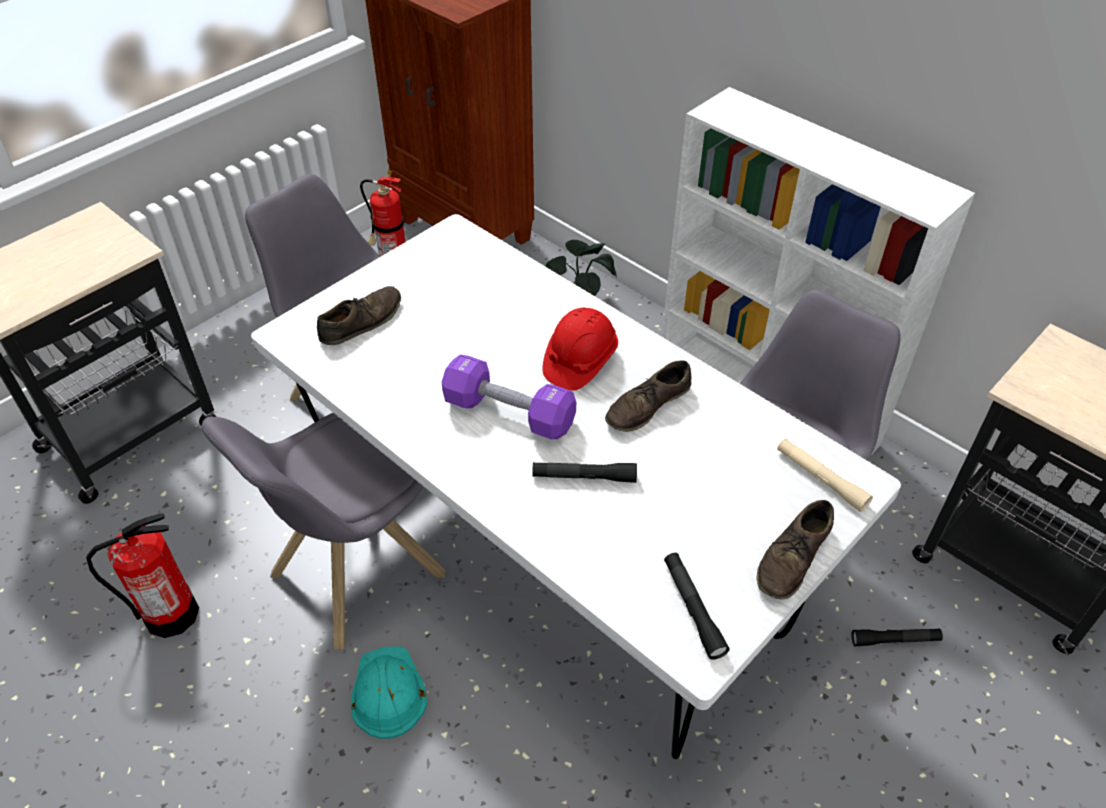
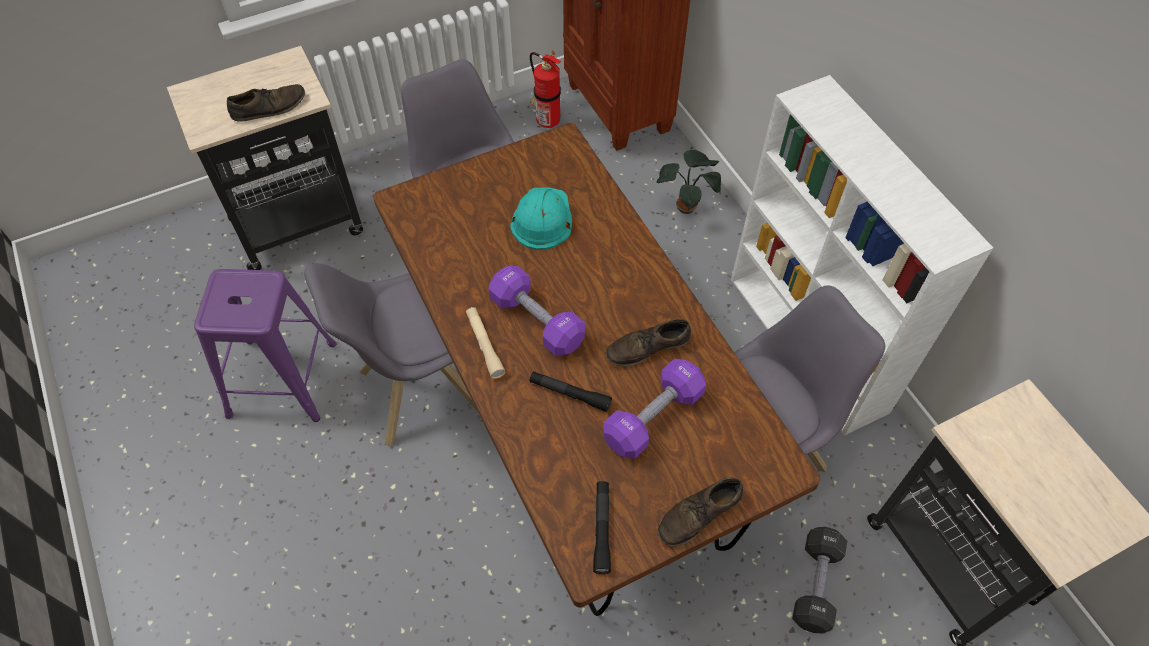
camera: 20 degrees right, 10 degrees up
fire extinguisher [86,514,199,638] -> purple stool [194,269,336,422]
white dining table [251,214,901,759] -> brown dining table [373,123,821,616]
brown shoe [317,286,401,345] -> brown shoe moved to [227,84,305,122]
turquoise hard hat [351,646,428,739] -> turquoise hard hat moved to [510,187,572,250]
red hard hat [542,308,618,391] -> none
beige flashlight [777,439,873,512] -> beige flashlight moved to [466,307,505,379]
black flashlight [851,628,943,646] -> black dumbbell [792,527,847,633]
none -> purple dumbbell [603,359,706,459]

